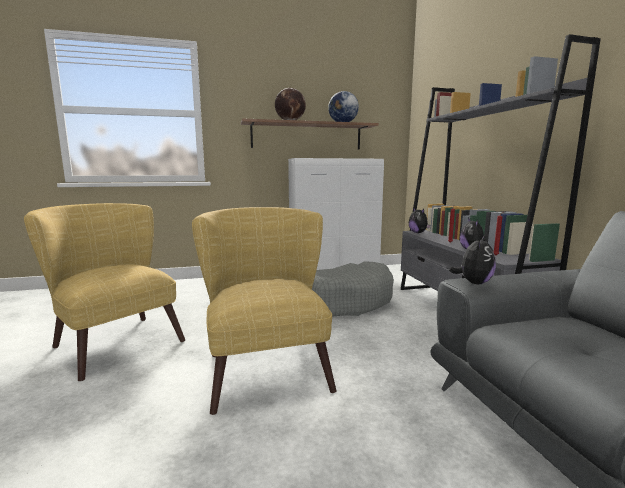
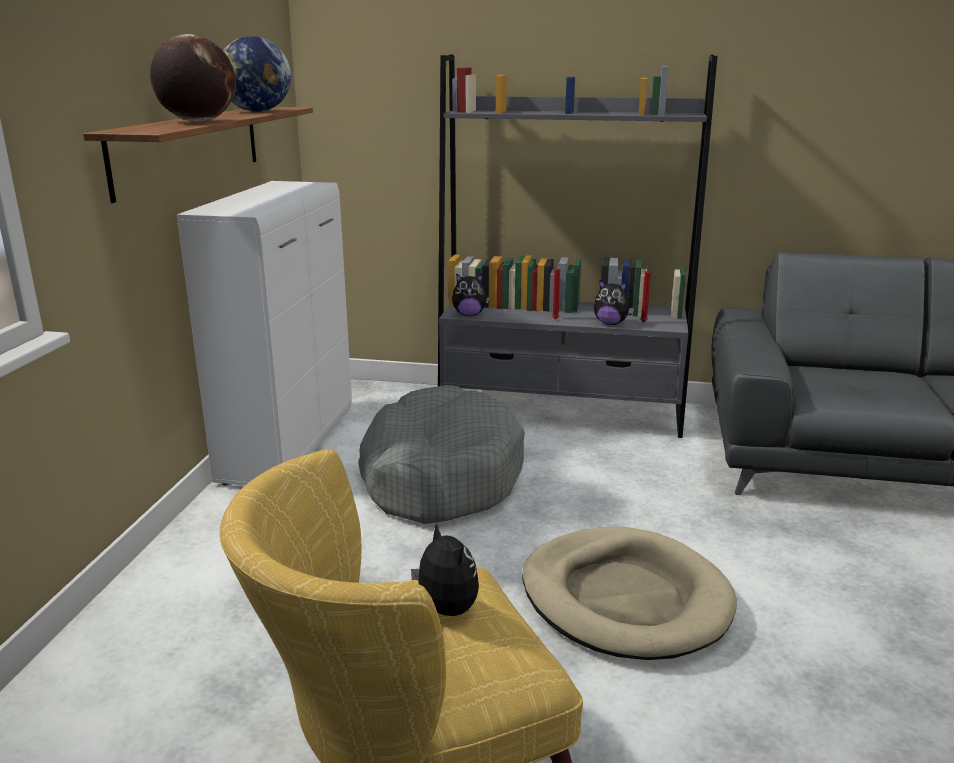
camera: 65 degrees left, 10 degrees up
yellow armchair [192,207,336,415] -> beige dog bed [522,527,737,660]
plush toy [449,236,496,284] -> plush toy moved to [411,522,479,616]

